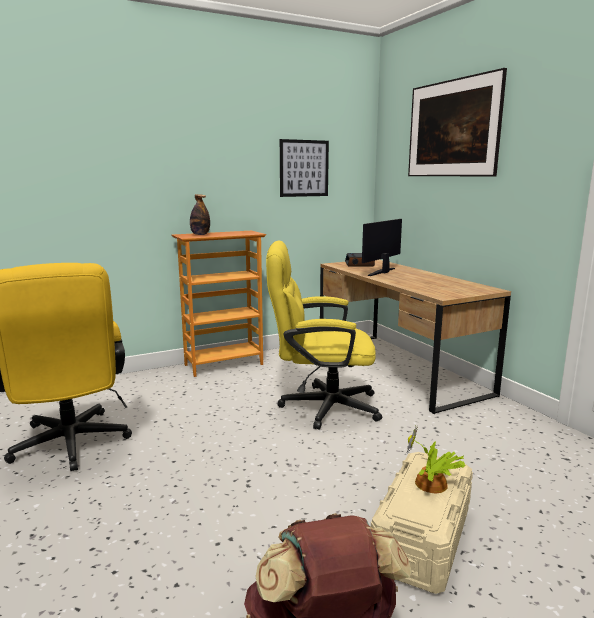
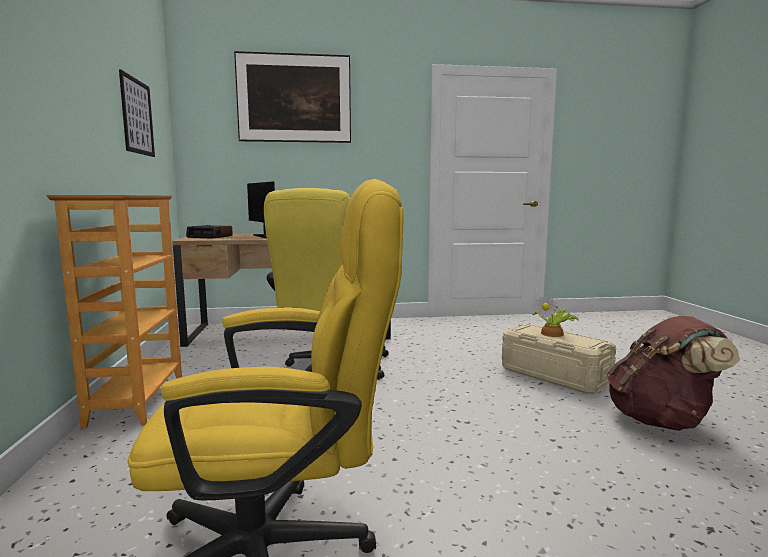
camera: 70 degrees left, 5 degrees down
bottle [190,194,210,235] -> none

